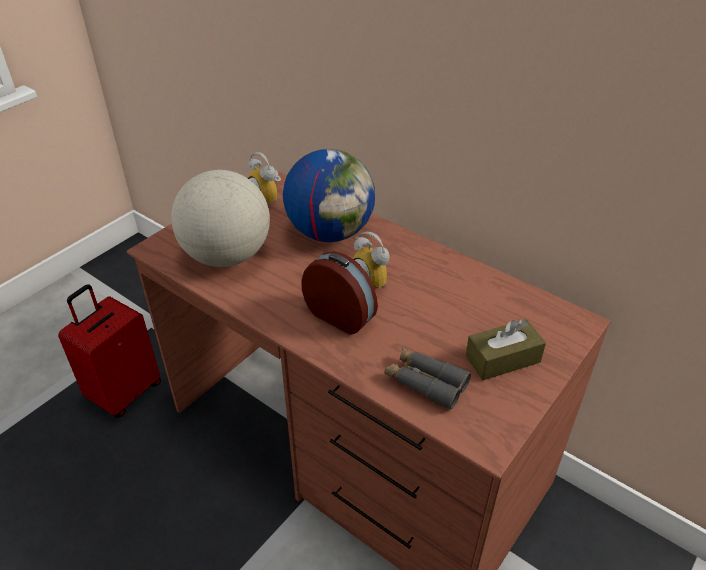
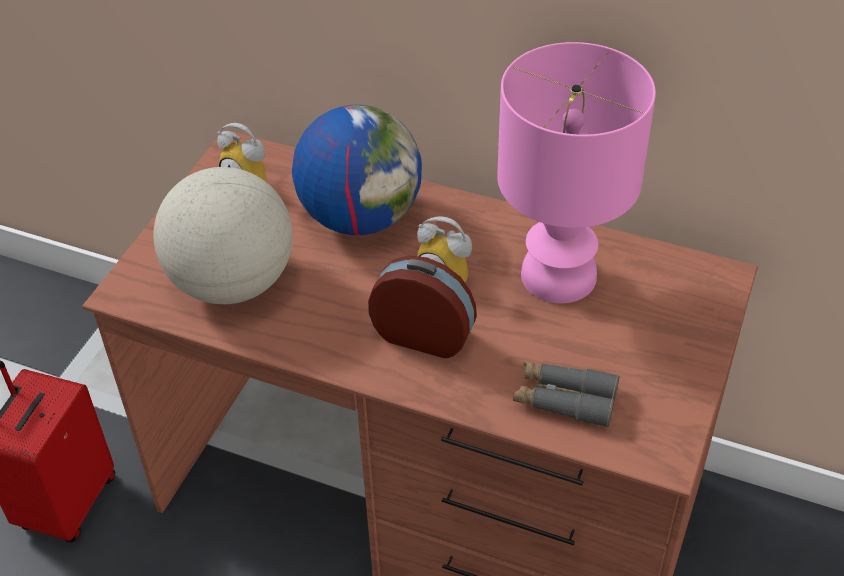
camera: 15 degrees left, 5 degrees up
brown tissue box [466,319,546,380] -> none
none -> pink table lamp [497,42,656,303]

